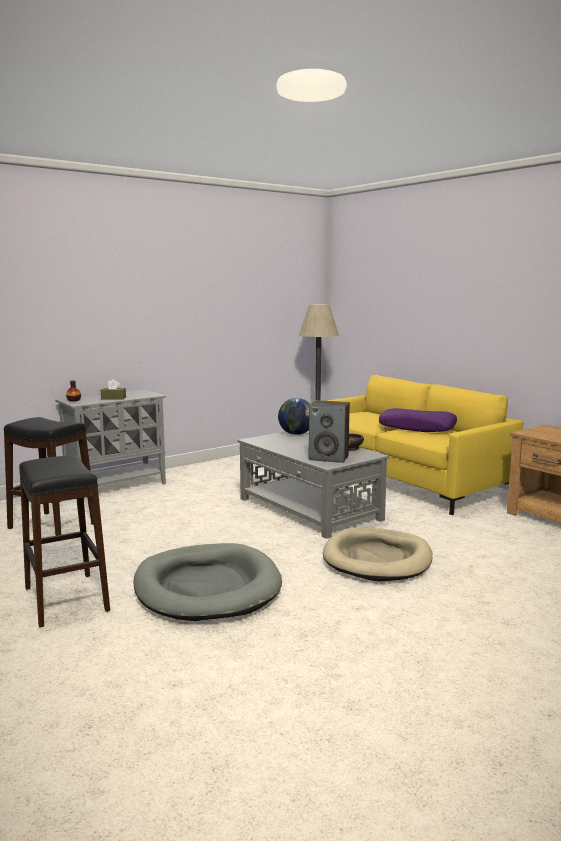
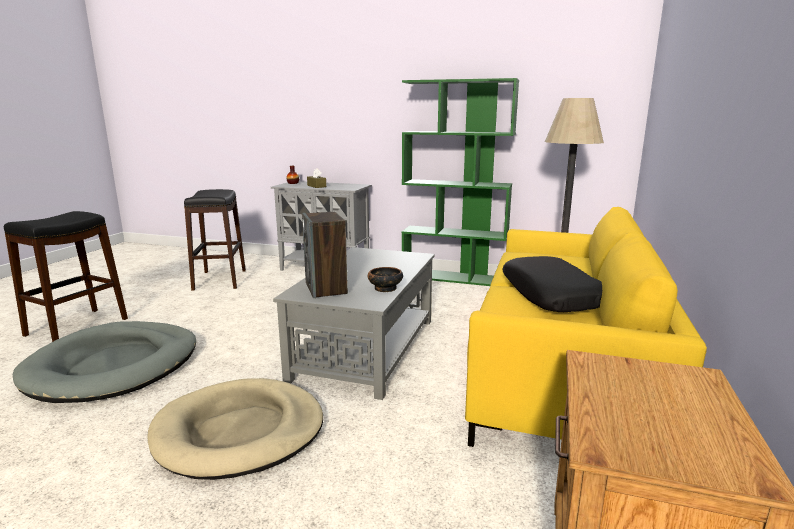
camera: 55 degrees right, 5 degrees up
globe [278,398,310,435] -> none
purple pillow [379,408,457,432] -> black pillow [503,256,602,312]
none -> green bookcase [402,78,519,286]

